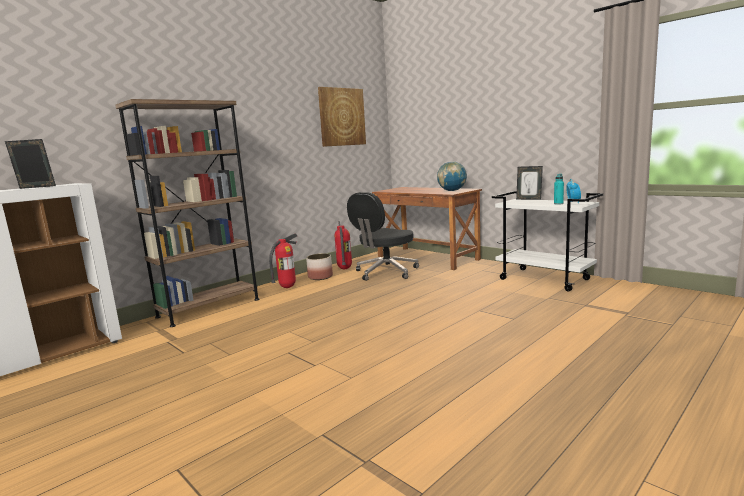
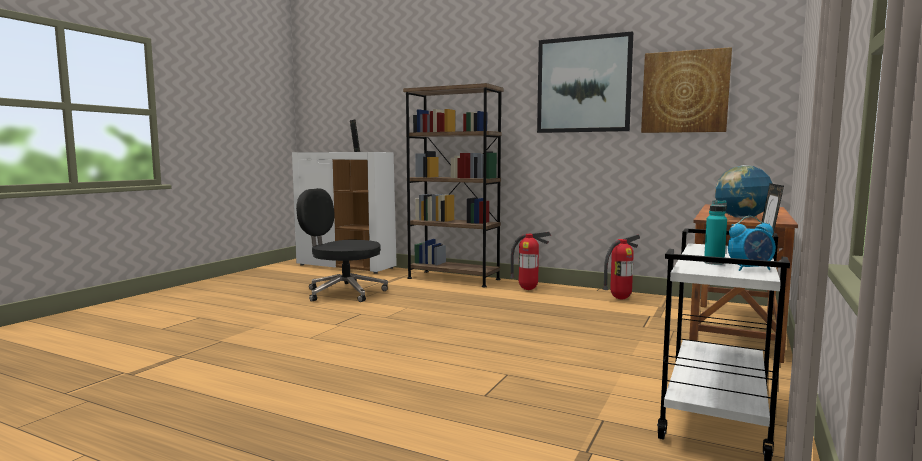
camera: 70 degrees right, 5 degrees down
planter [306,253,333,280] -> none
black office chair [347,192,419,281] -> black office chair moved to [296,188,388,302]
none -> picture [537,31,633,133]

